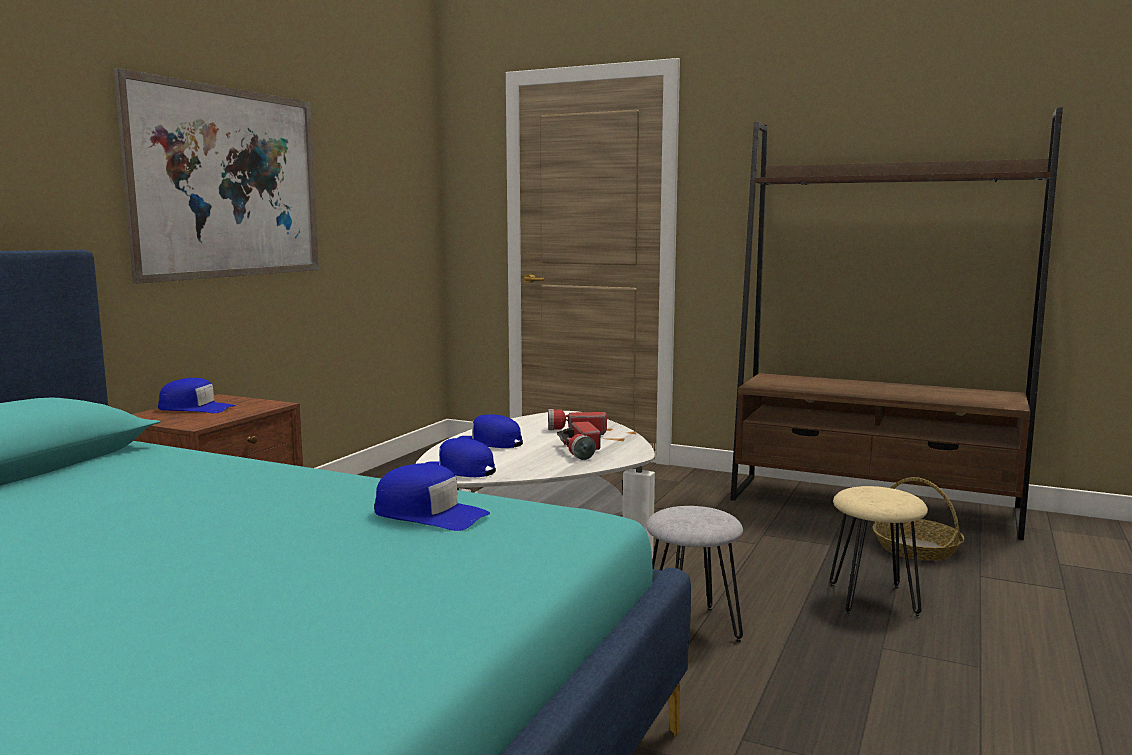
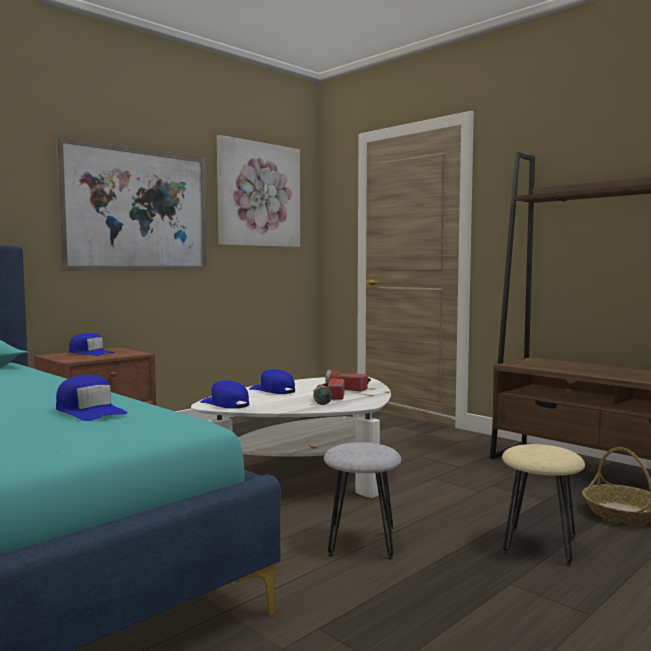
camera: 20 degrees right, 5 degrees down
none -> picture [217,135,300,247]

